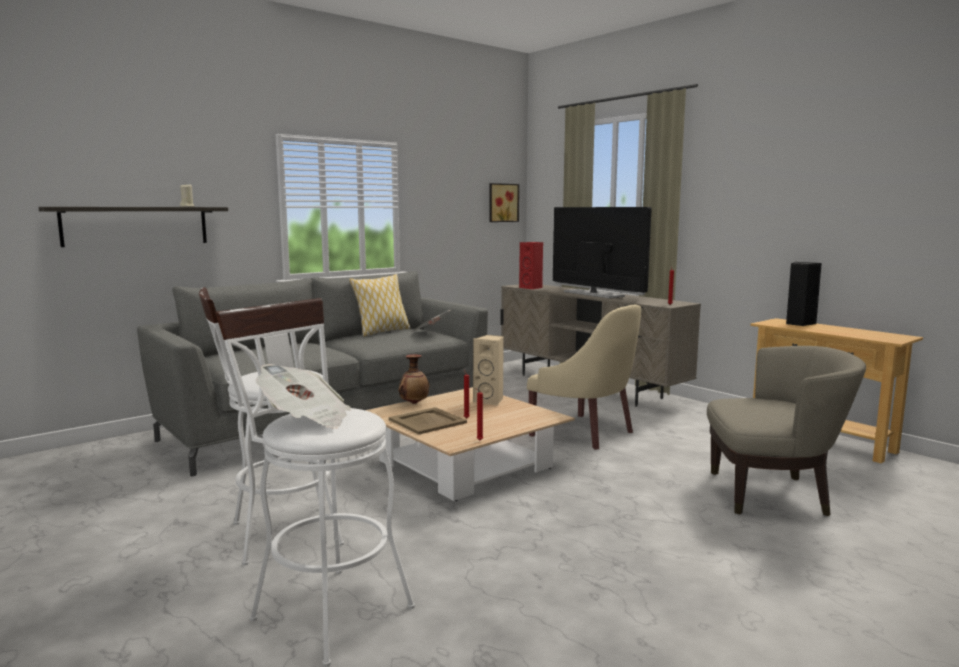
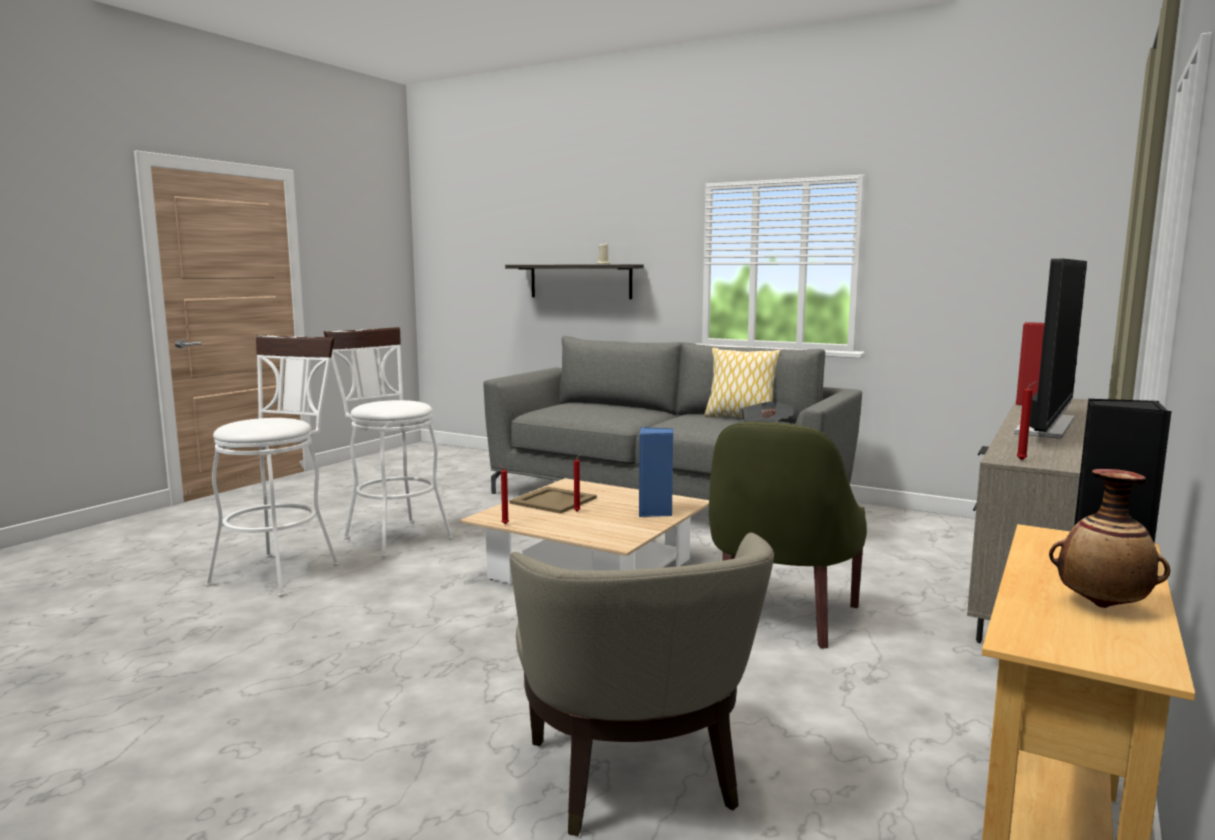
camera: 70 degrees right, 0 degrees up
newspaper [255,364,351,428] -> none
vase [398,354,429,404] -> vase moved to [1049,469,1170,608]
beige speaker [473,335,504,406] -> blue speaker [639,427,673,517]
picture [489,183,519,222] -> none
beige armchair [527,304,641,450] -> green armchair [709,422,867,649]

